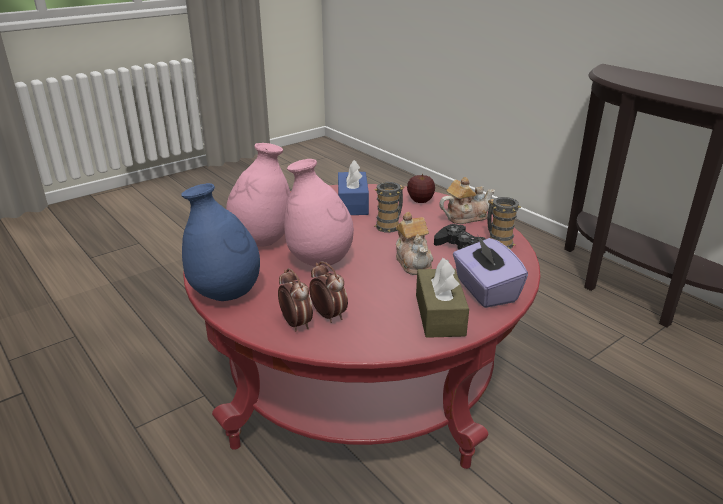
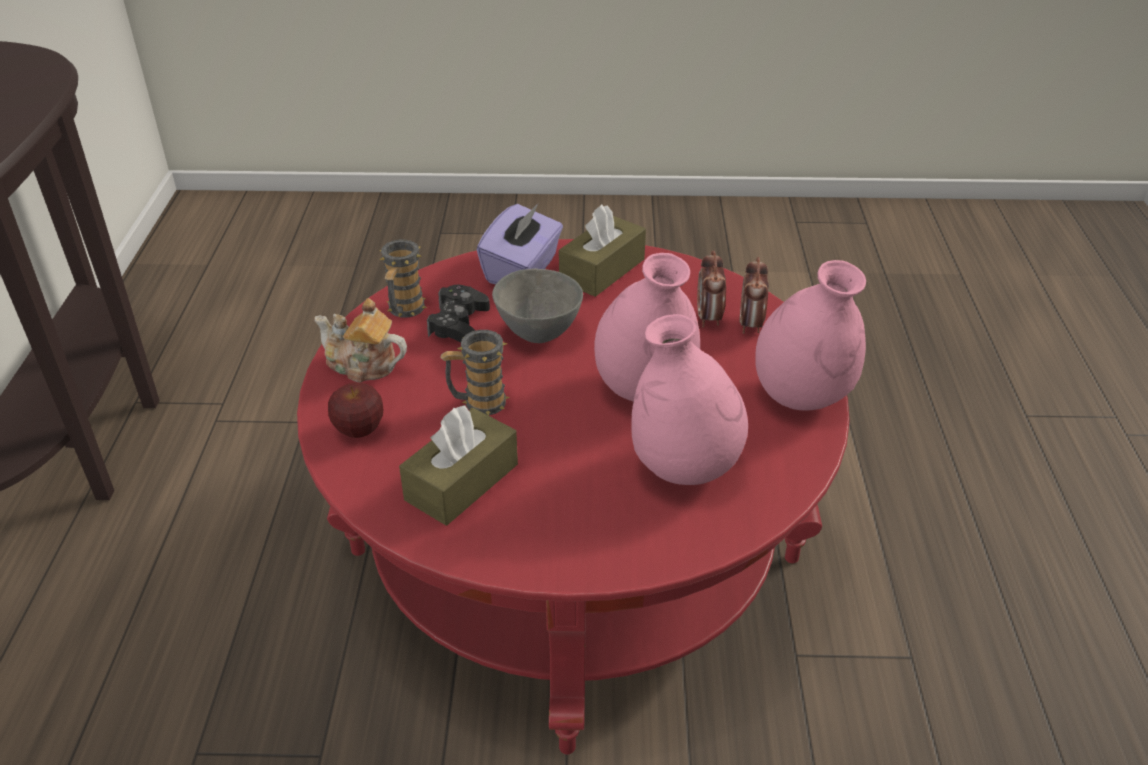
camera: 140 degrees left, 10 degrees up
blue vase [181,183,260,301] -> pink vase [755,260,866,411]
blue tissue box [338,160,369,215] -> brown tissue box [399,405,518,526]
teapot [396,212,433,275] -> grey bowl [492,269,583,343]

